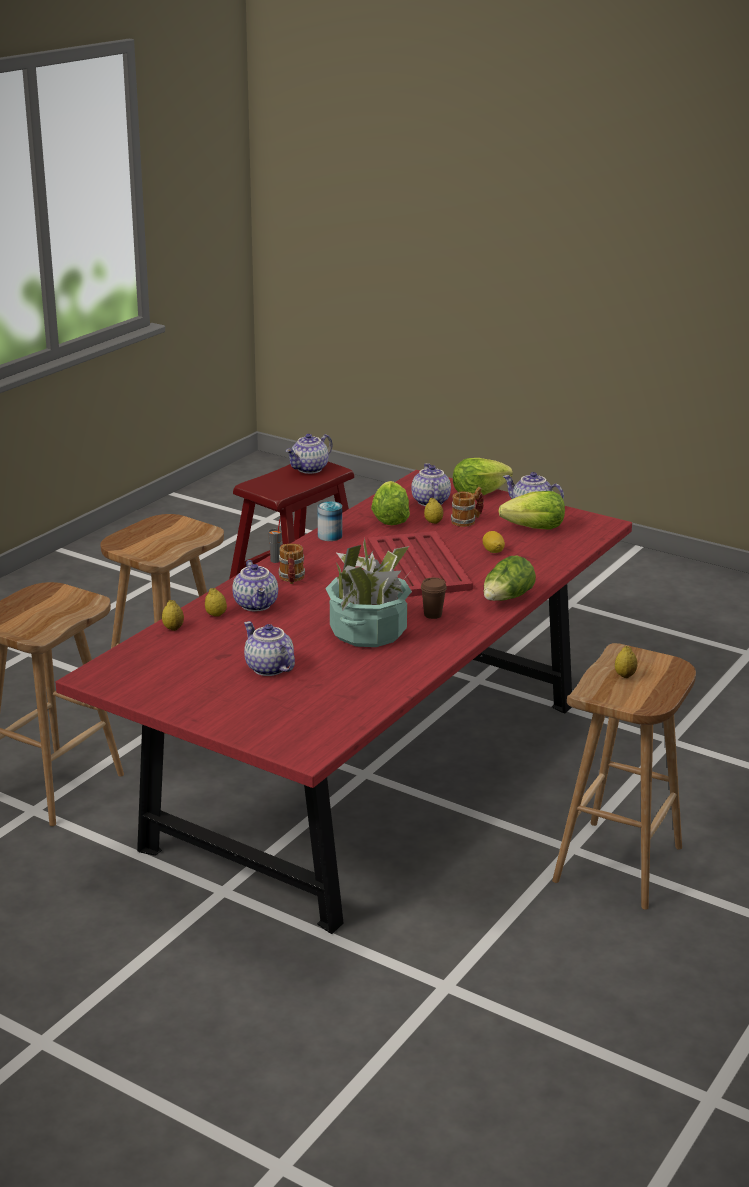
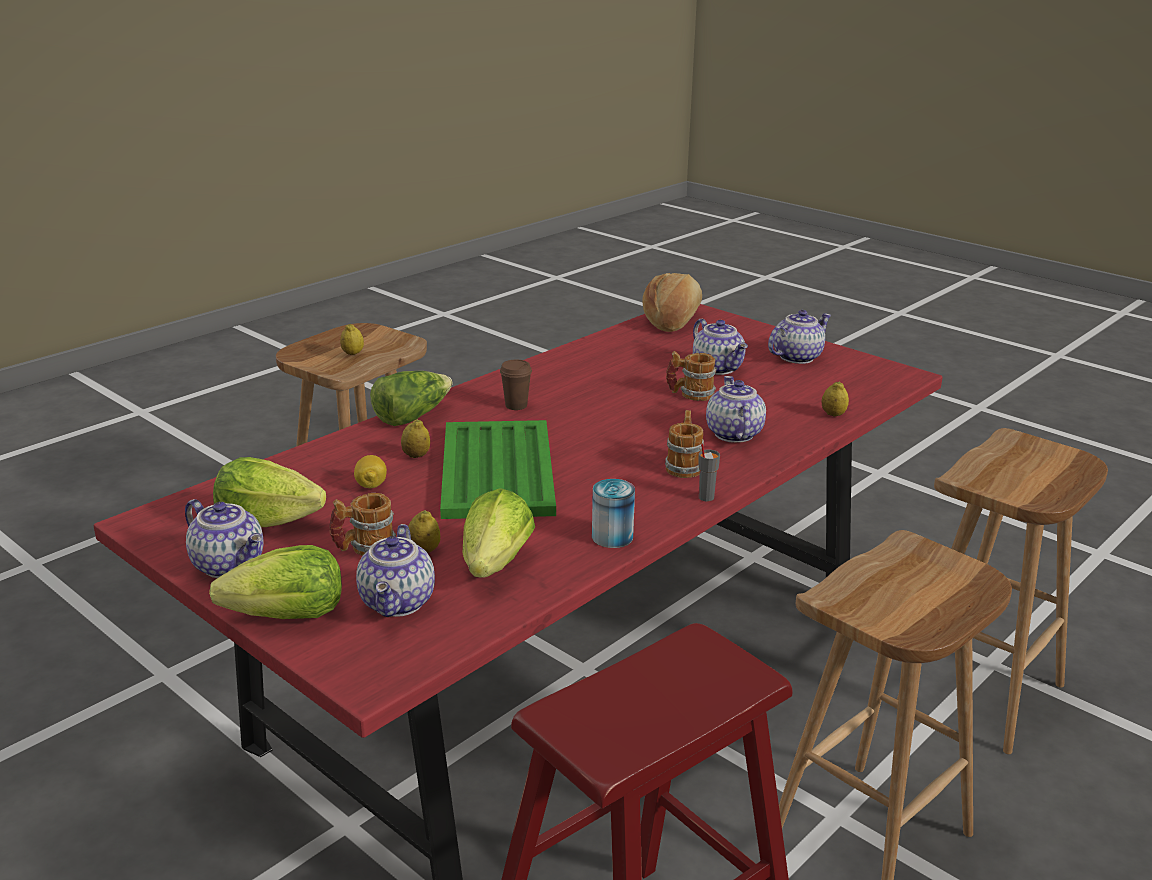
camera: 170 degrees left, 0 degrees up
lemon [205,588,227,617] -> lemon moved to [401,419,430,458]
teapot [286,434,333,474] -> teapot moved to [768,310,831,364]
potted plant [325,538,414,647] -> none
red tray [368,531,473,597] -> green tray [440,420,556,519]
none -> bread [643,273,702,332]
none -> mug [666,351,716,401]

